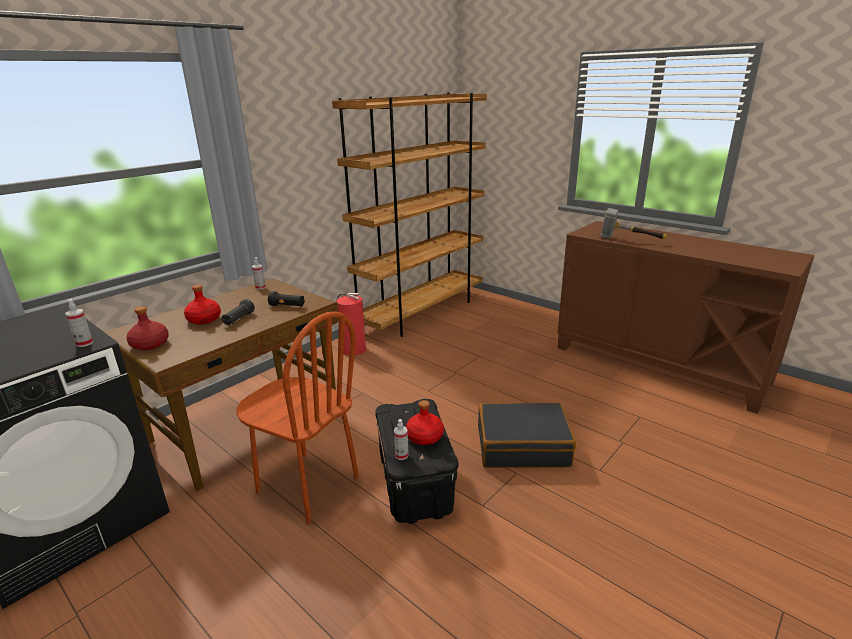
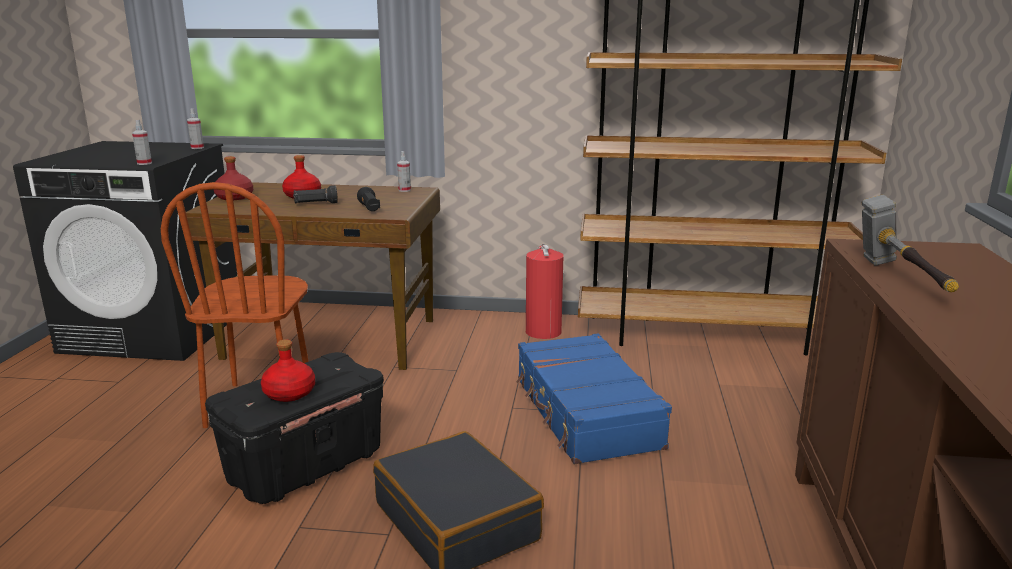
camera: 55 degrees right, 5 degrees down
spray bottle [394,419,409,460] -> spray bottle moved to [187,109,204,149]
none -> blue suitcase [516,333,672,464]

